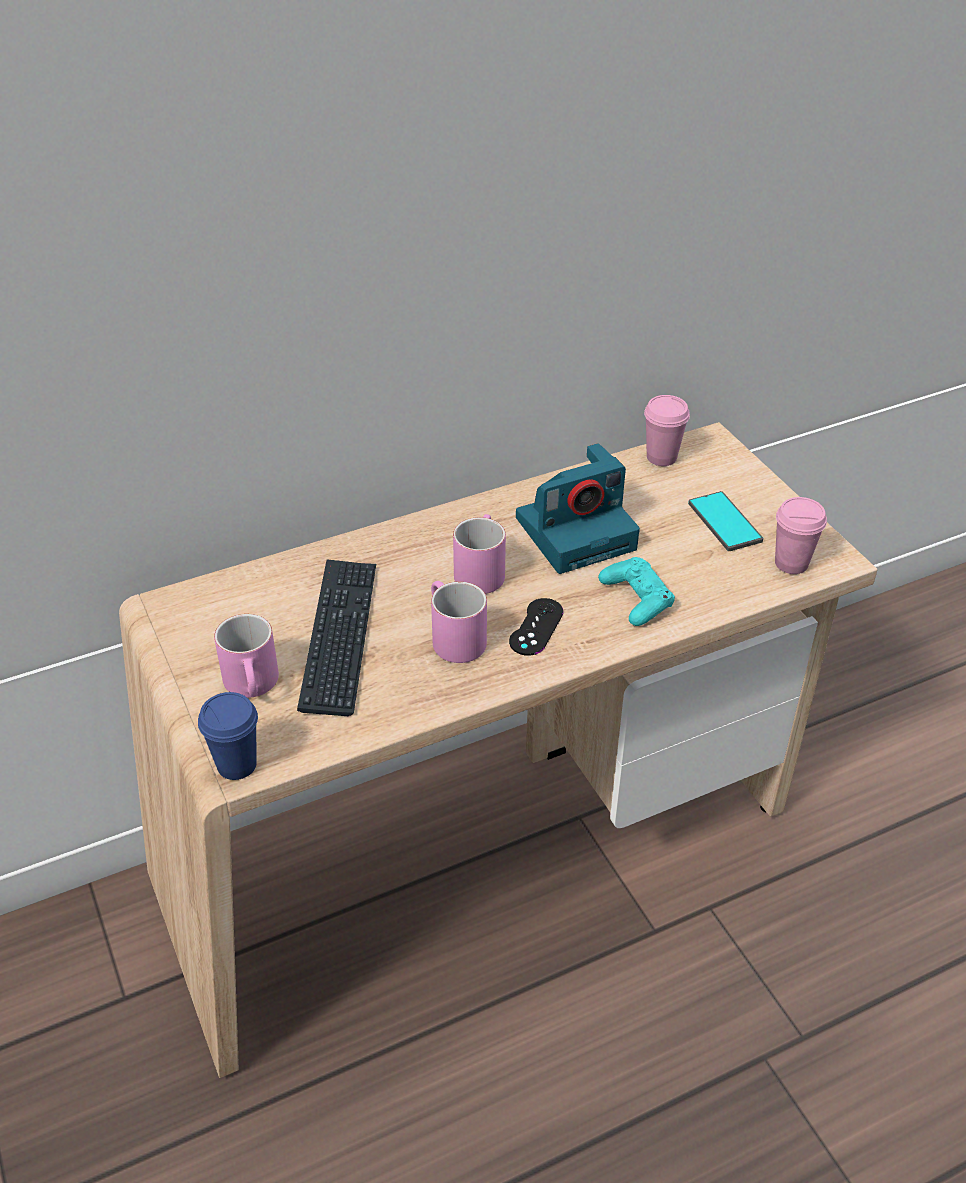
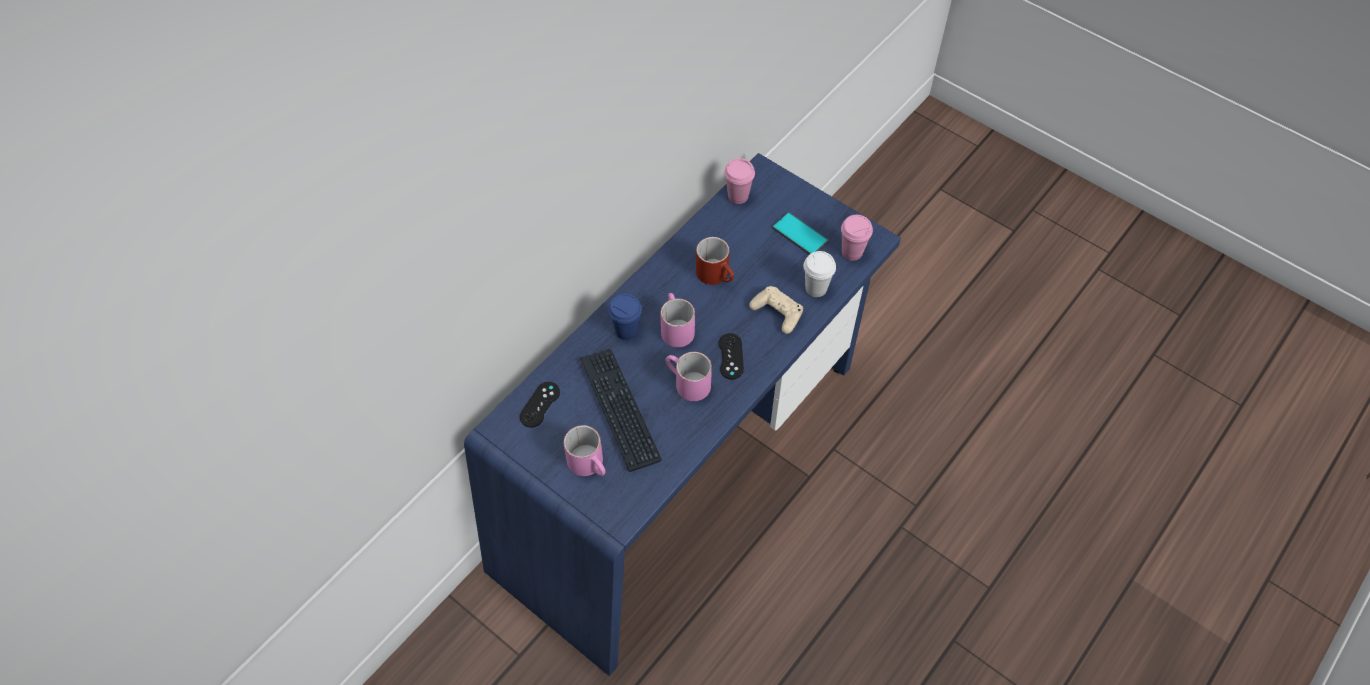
camera: 25 degrees left, 15 degrees up
beige desk [119,422,877,1078] -> blue desk [464,153,901,676]
blue cup [198,692,258,780] -> blue cup moved to [608,294,642,340]
camera [516,443,640,574] -> red mug [696,237,734,285]
turquoise game controller [598,557,675,626] -> beige game controller [749,286,803,334]
none -> black game controller [520,382,560,428]
none -> white cup [804,251,836,297]

